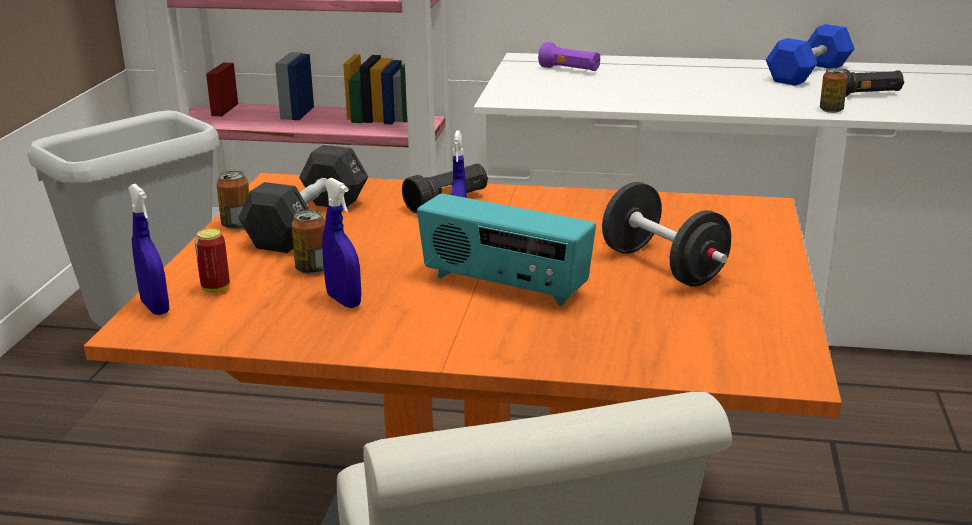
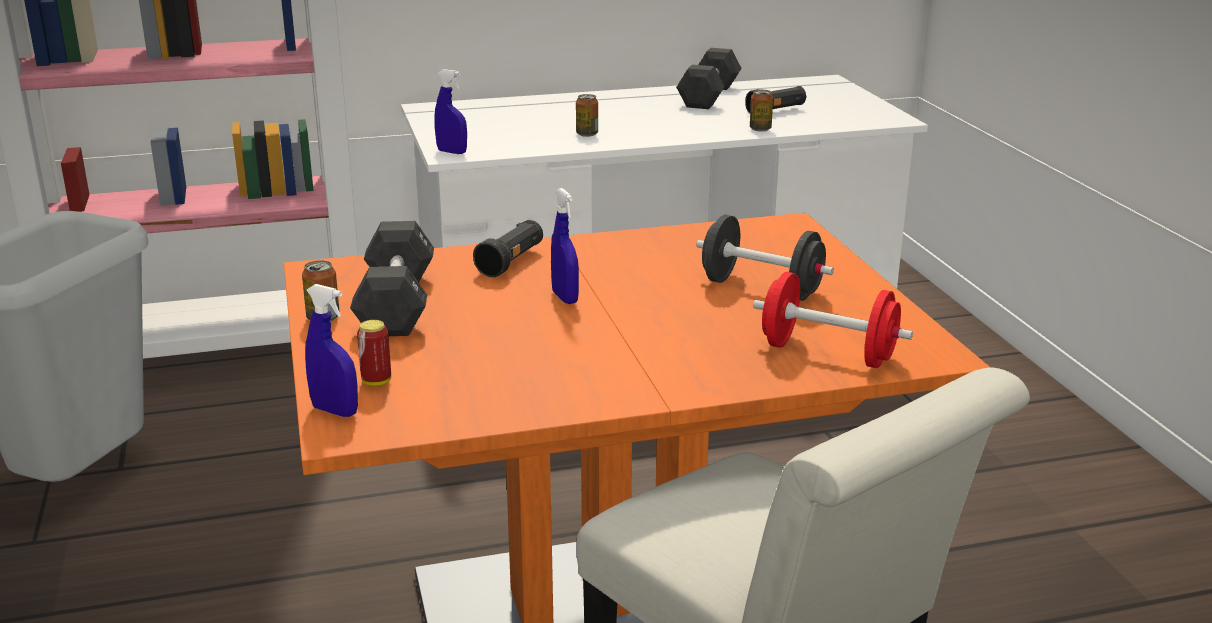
camera: 25 degrees left, 0 degrees up
can [291,210,325,274] -> can moved to [576,94,598,137]
blue spray bottle [322,178,361,308] -> blue spray bottle moved to [434,69,467,154]
radio [417,193,596,306] -> none
purple flashlight [538,42,600,71] -> none
blue dumbbell [766,24,855,86] -> black dumbbell [676,48,742,109]
none -> red dumbbell [753,272,913,368]

